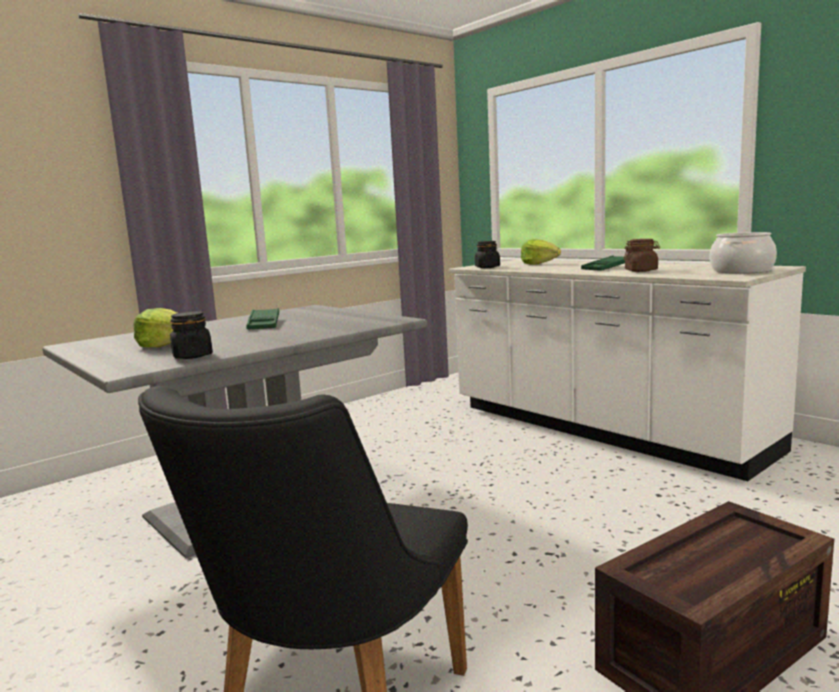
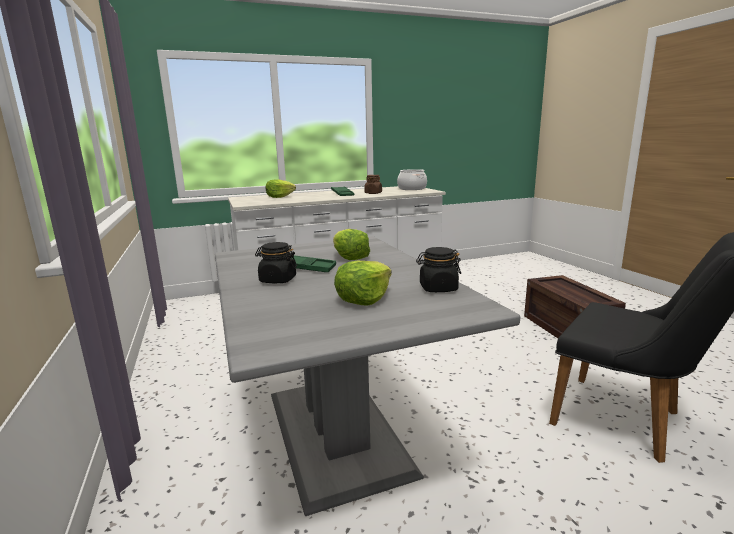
camera: 70 degrees left, 5 degrees up
black jar [475,241,500,268] -> black jar moved to [255,242,297,283]
none -> lettuce [333,229,370,260]

